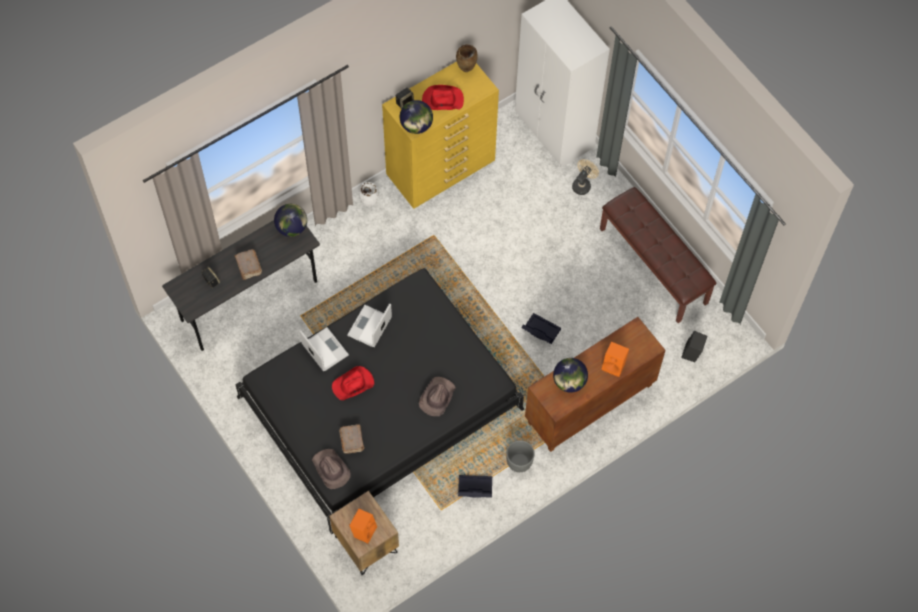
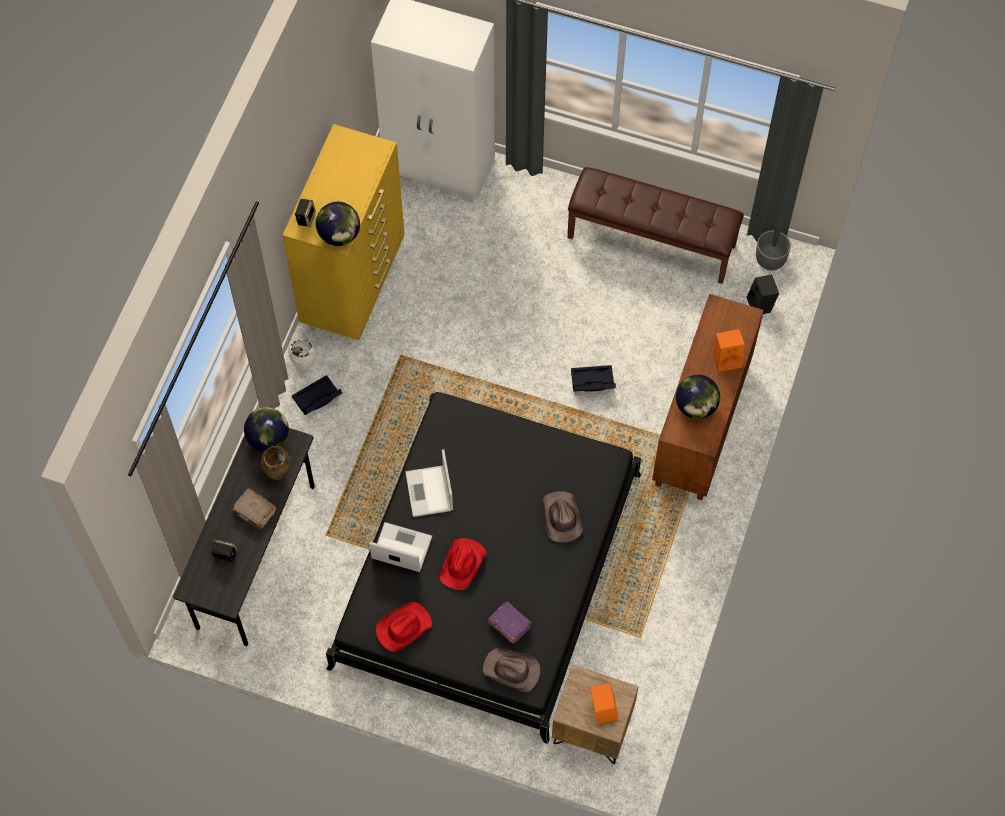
camera: 35 degrees left, 0 degrees up
brown book [339,424,365,454] -> purple book [488,601,532,644]
red hat [422,85,464,110] -> red hat moved to [376,602,432,652]
brown vase [456,44,478,72] -> brown vase moved to [261,446,290,480]
black storage box [458,475,492,498] -> black storage box moved to [292,375,343,415]
grey planter [506,440,534,472] -> grey planter moved to [756,231,791,270]
beige fan [572,159,599,195] -> none

